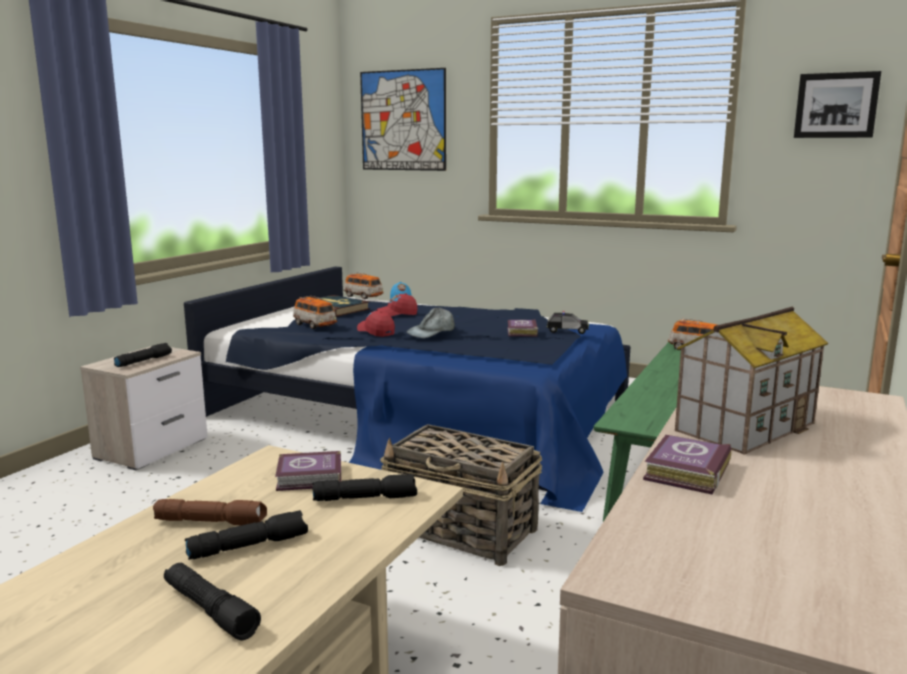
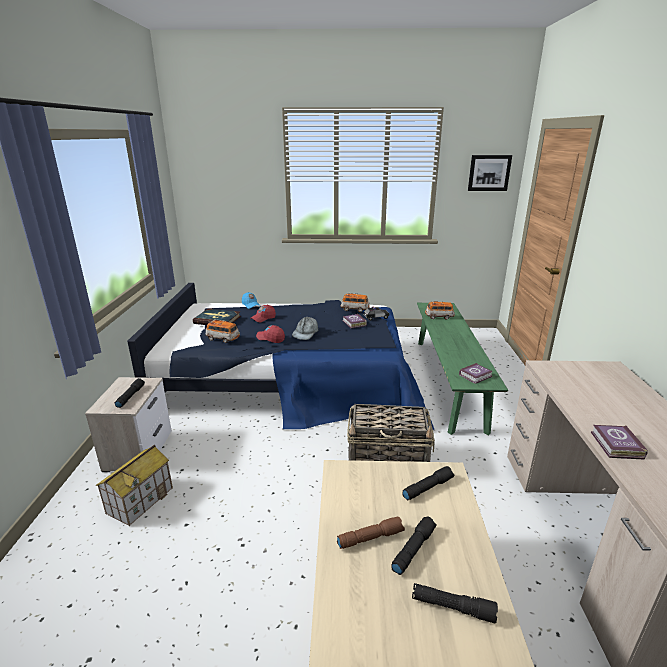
camera: 25 degrees left, 10 degrees up
book [275,451,341,491] -> book moved to [459,363,493,384]
toy car [344,272,384,299] -> toy car moved to [341,293,370,312]
picture [360,68,446,171] -> none
toy house [675,307,828,455] -> toy house moved to [96,445,173,526]

